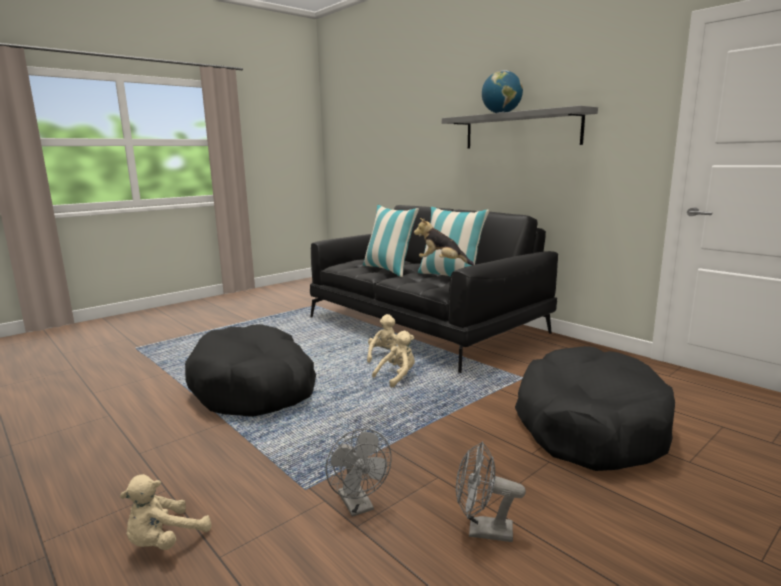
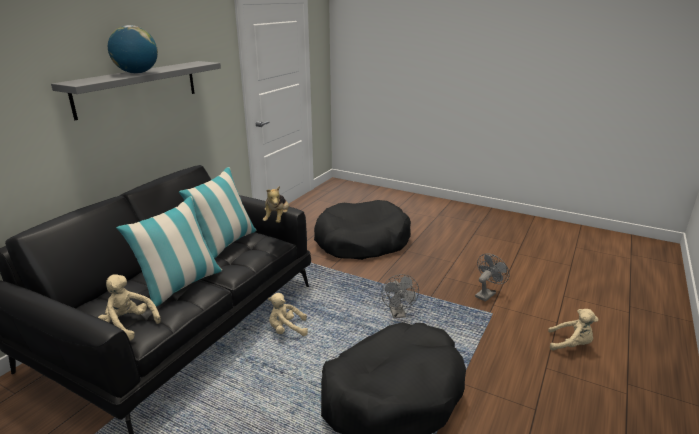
camera: 110 degrees left, 10 degrees up
beige plush toy [372,331,415,387] -> beige plush toy moved to [98,274,161,341]
grey fan [456,442,526,542] -> grey fan moved to [381,274,419,318]

